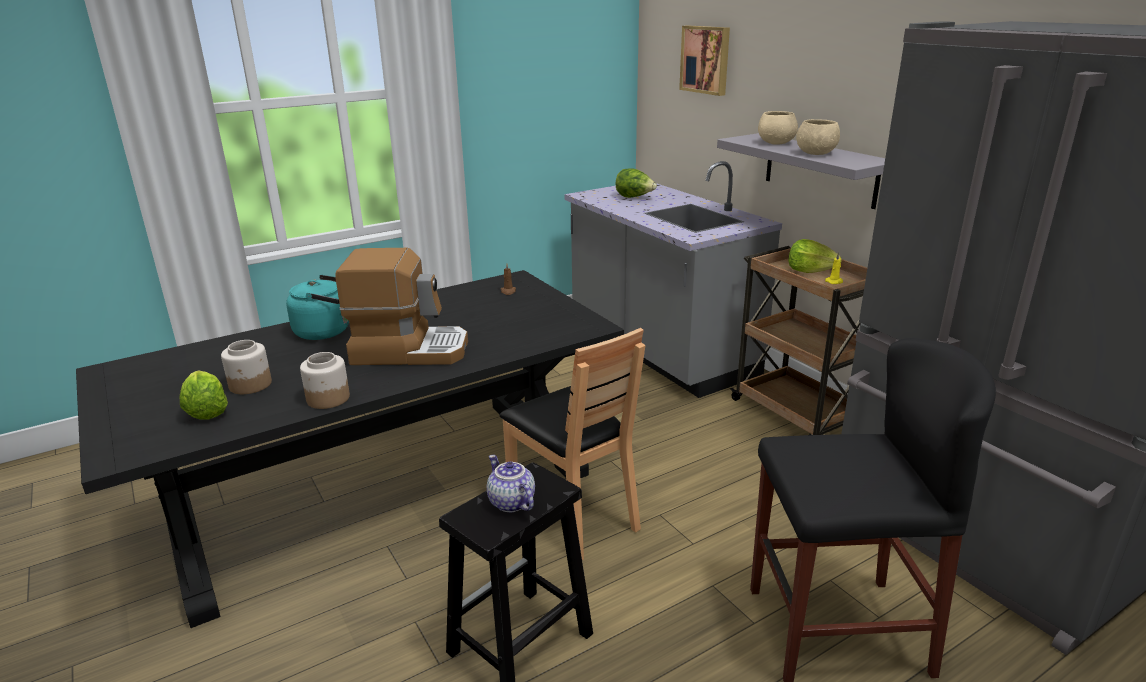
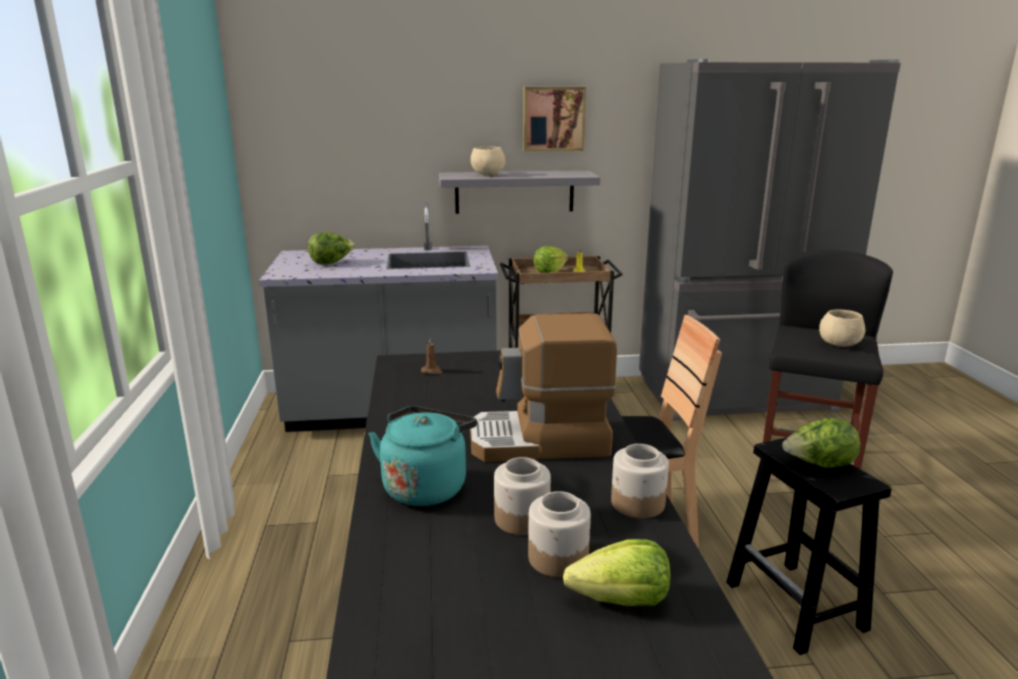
camera: 65 degrees left, 5 degrees down
coffee machine [336,248,468,365] -> coffee machine turned 120 degrees counterclockwise [470,313,617,462]
teapot [487,455,535,512] -> lettuce [782,418,860,468]
picture [679,25,730,96] -> picture moved to [523,87,586,151]
beige bowl [796,119,840,155] -> beige bowl moved to [819,310,865,347]
none -> jar [494,457,551,535]

